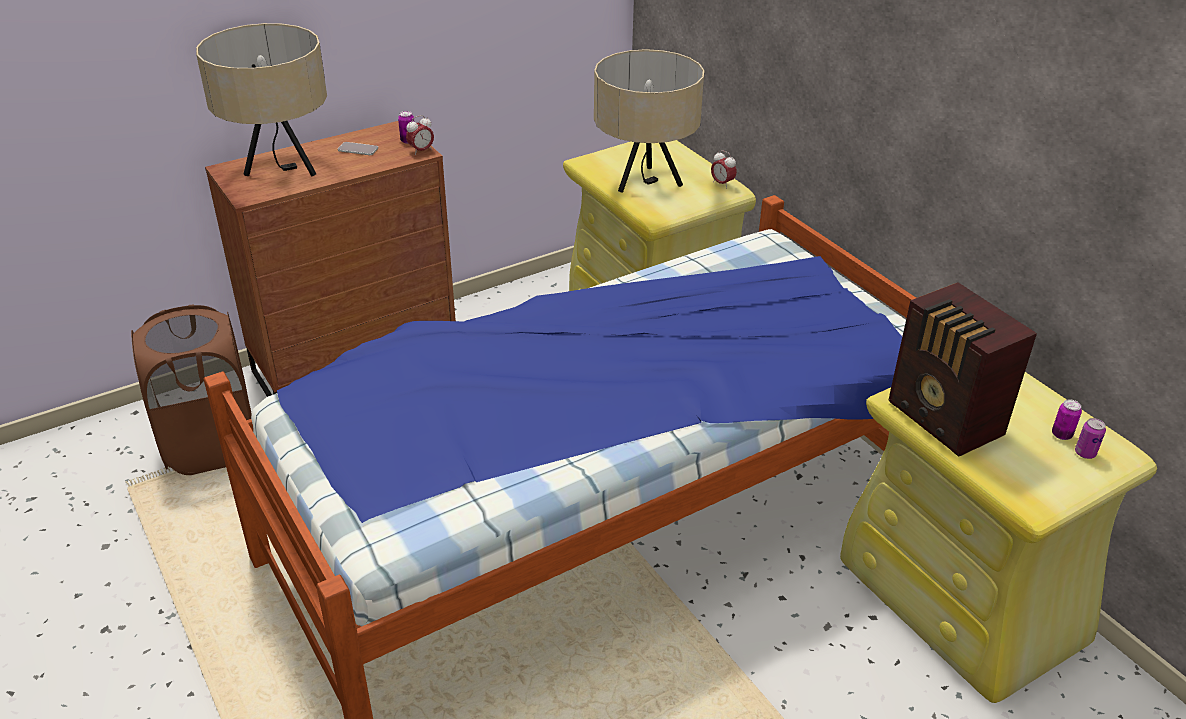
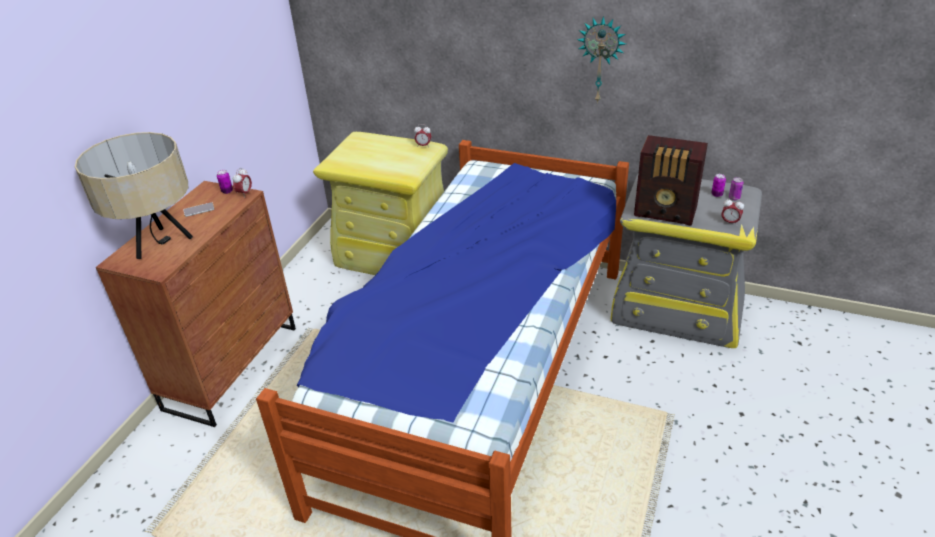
camera: 35 degrees left, 0 degrees up
brown laundry basket [131,304,252,475] -> none
beige table lamp [594,49,704,193] -> none
yellow nightstand [840,372,1157,703] -> grey nightstand [611,174,762,348]
none -> wall clock [577,16,626,103]
none -> alarm clock [722,198,744,226]

